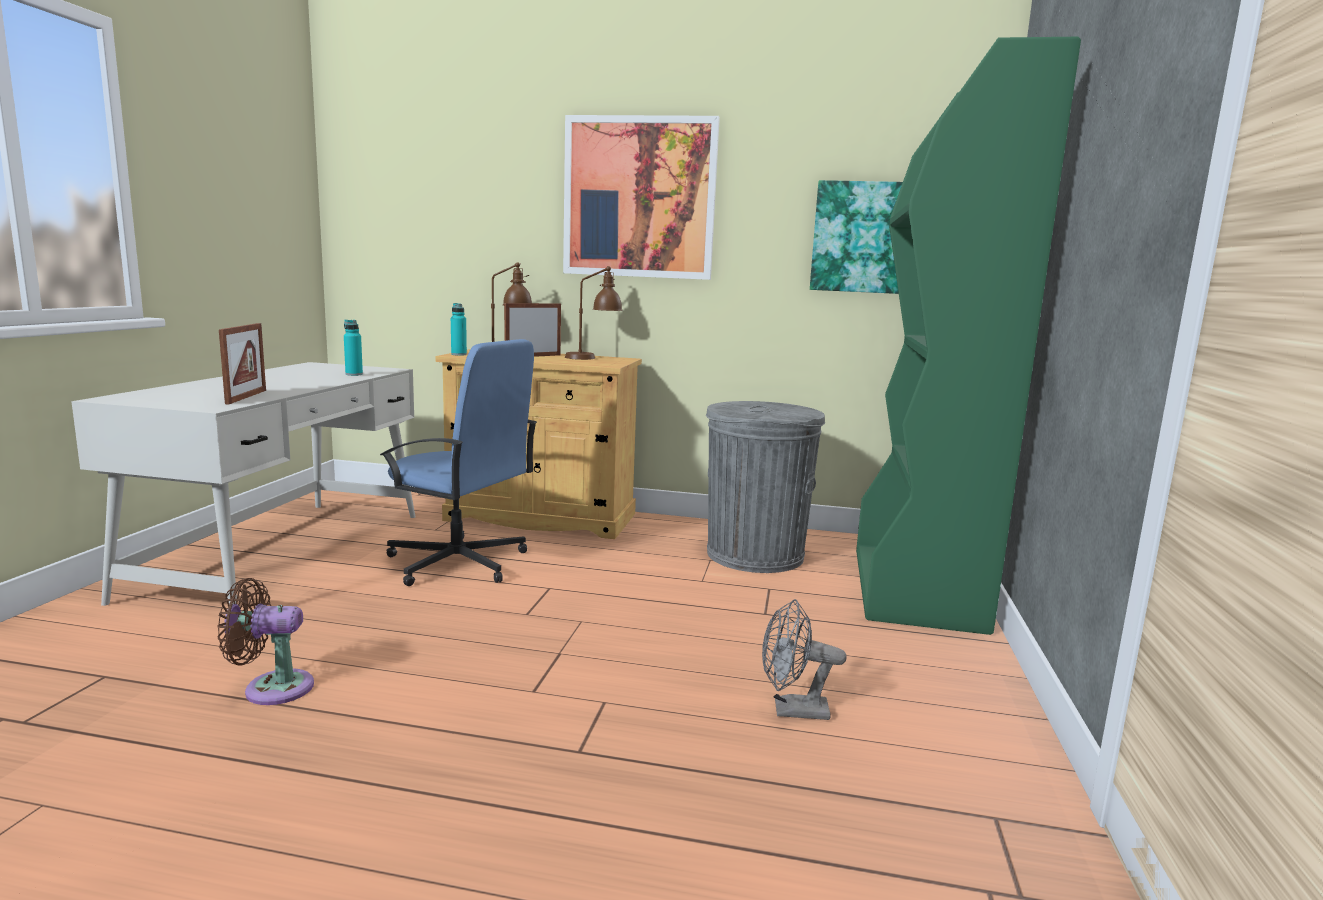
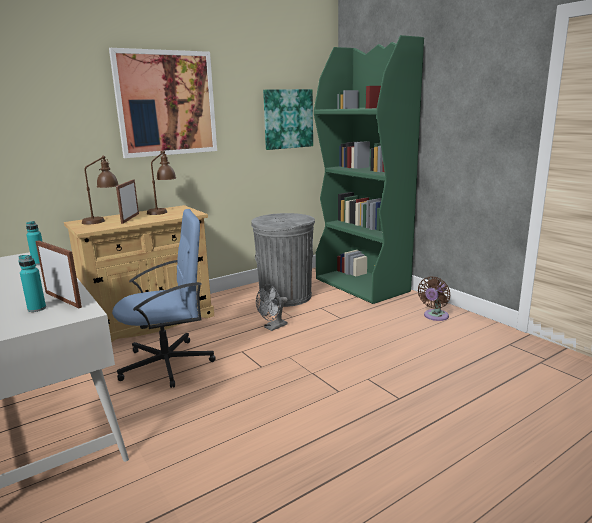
camera: 45 degrees left, 5 degrees up
brown fan [217,578,314,705] -> brown fan moved to [418,276,450,321]
turquoise bottle [451,303,467,356] -> turquoise bottle moved to [18,255,46,312]
grey fan [762,599,847,720] -> grey fan moved to [256,284,288,331]

